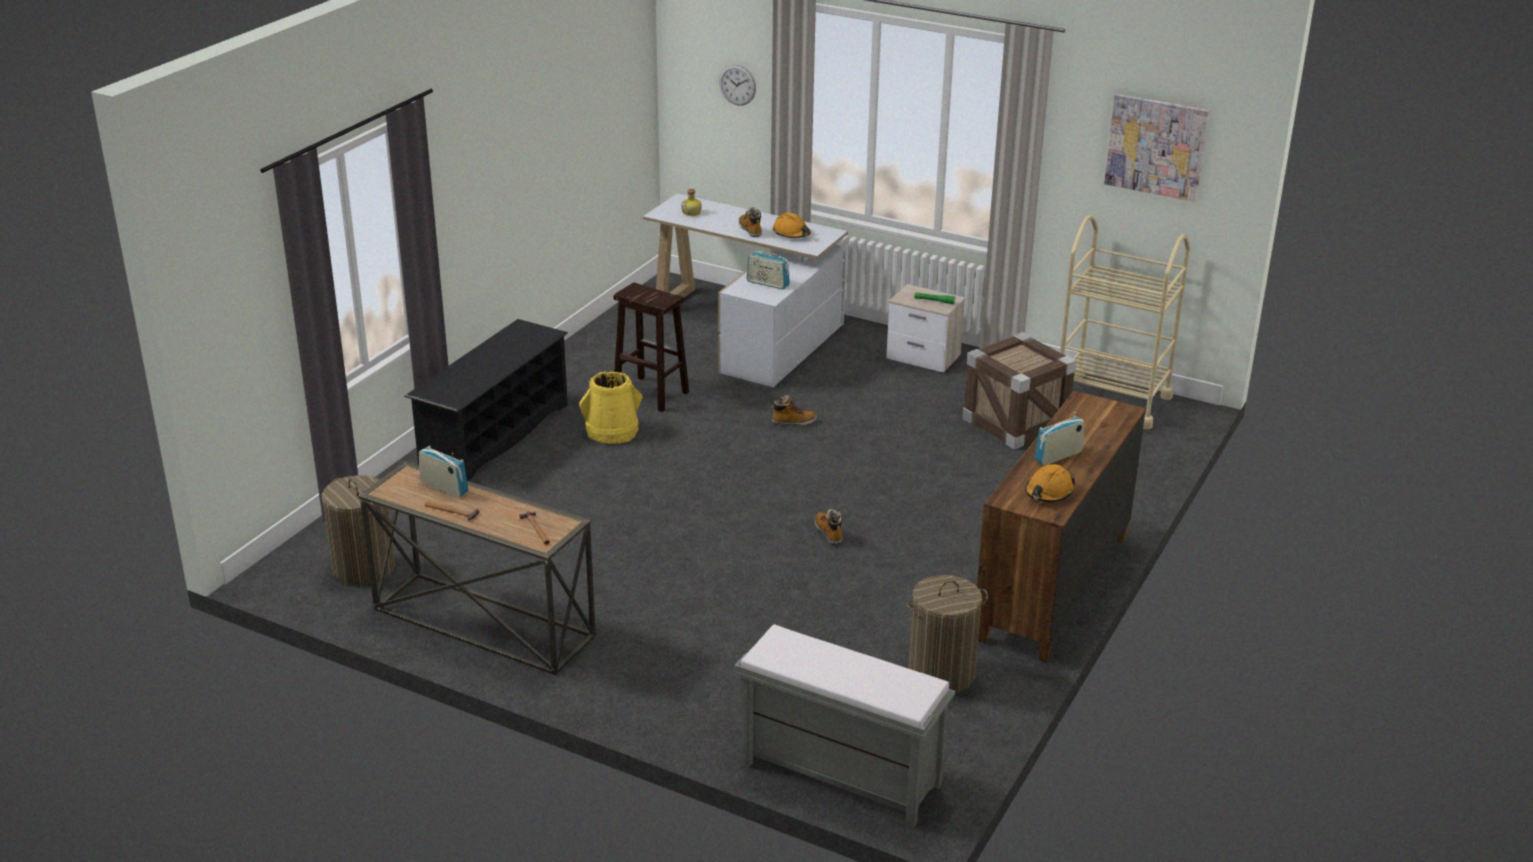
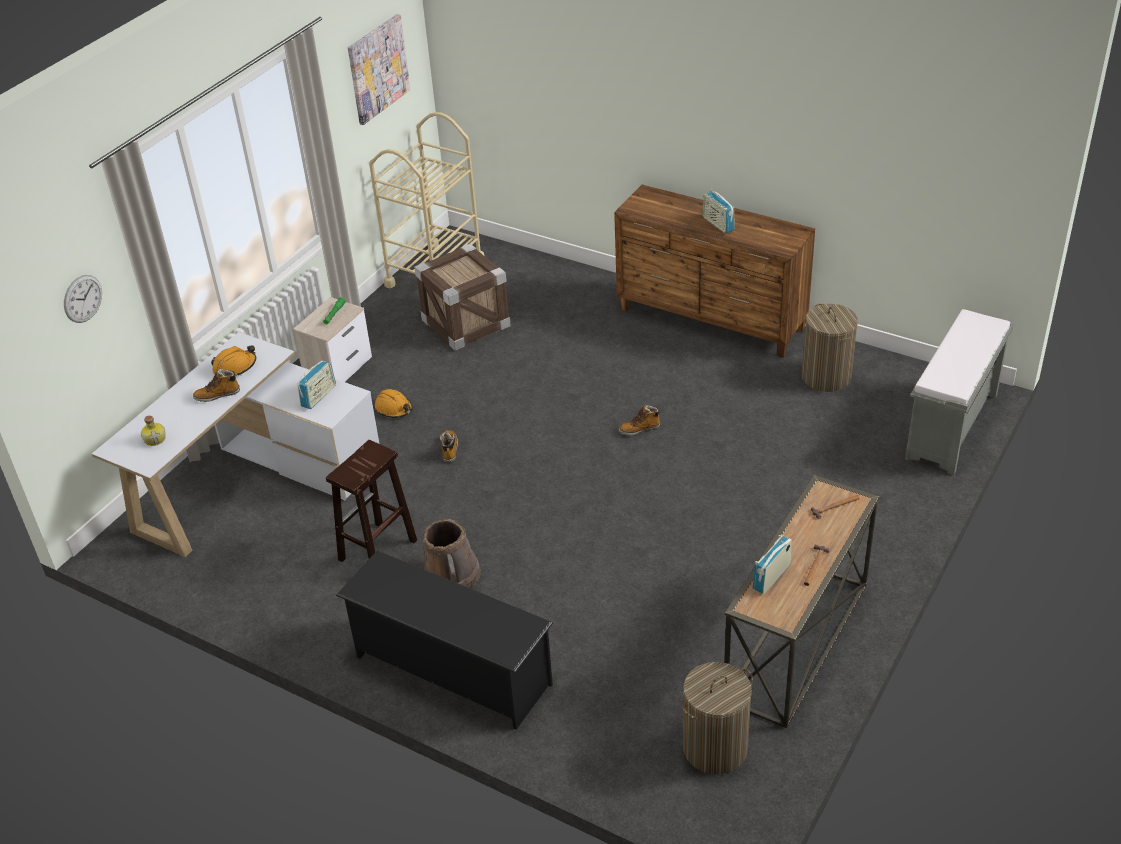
camera: 85 degrees left, 10 degrees up
yellow bucket [579,371,642,444] -> brown bucket [423,519,481,588]
orange hard hat [1025,464,1075,502] -> orange hard hat moved to [375,389,413,418]

